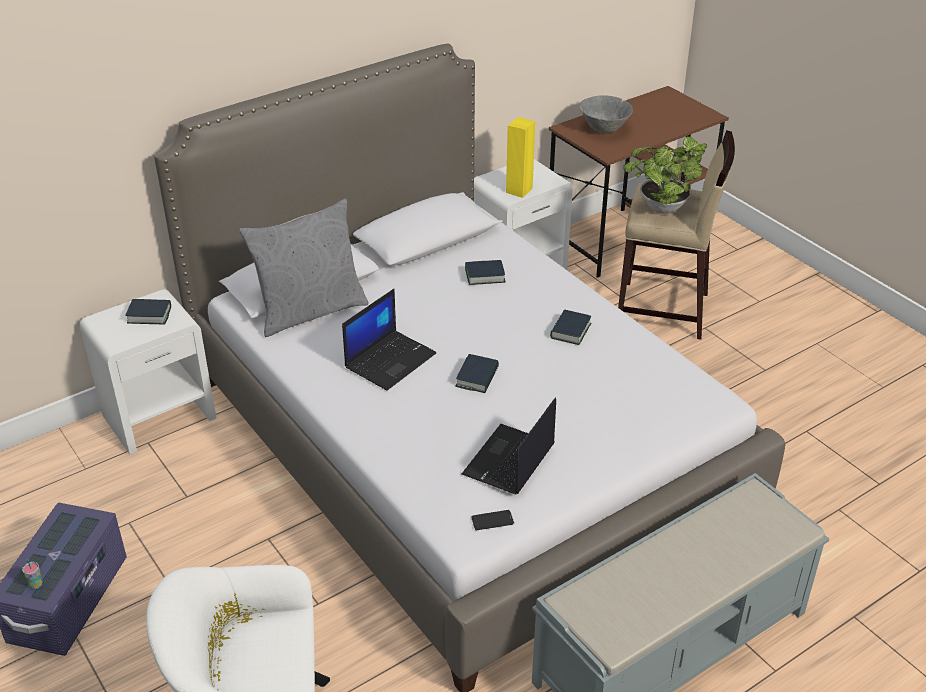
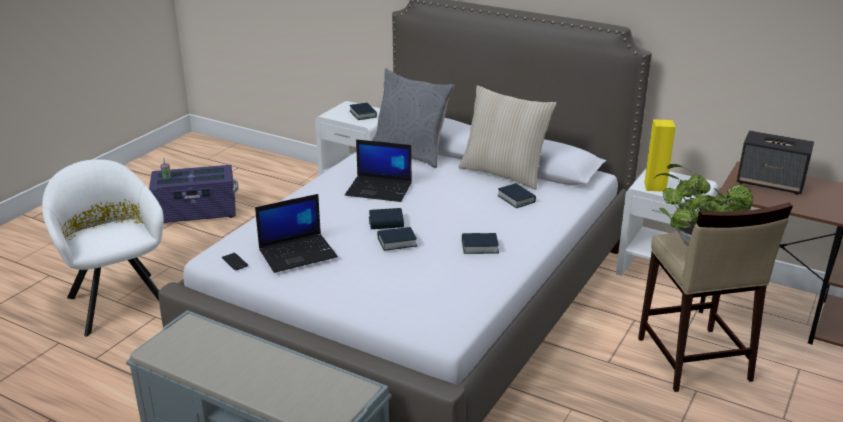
camera: 65 degrees right, 10 degrees down
laptop [462,398,556,495] -> laptop turned 150 degrees clockwise [255,194,338,273]
grey bowl [580,95,633,133] -> speaker [737,131,814,195]
none -> book [378,227,417,251]
none -> beige pillow [459,85,557,190]

